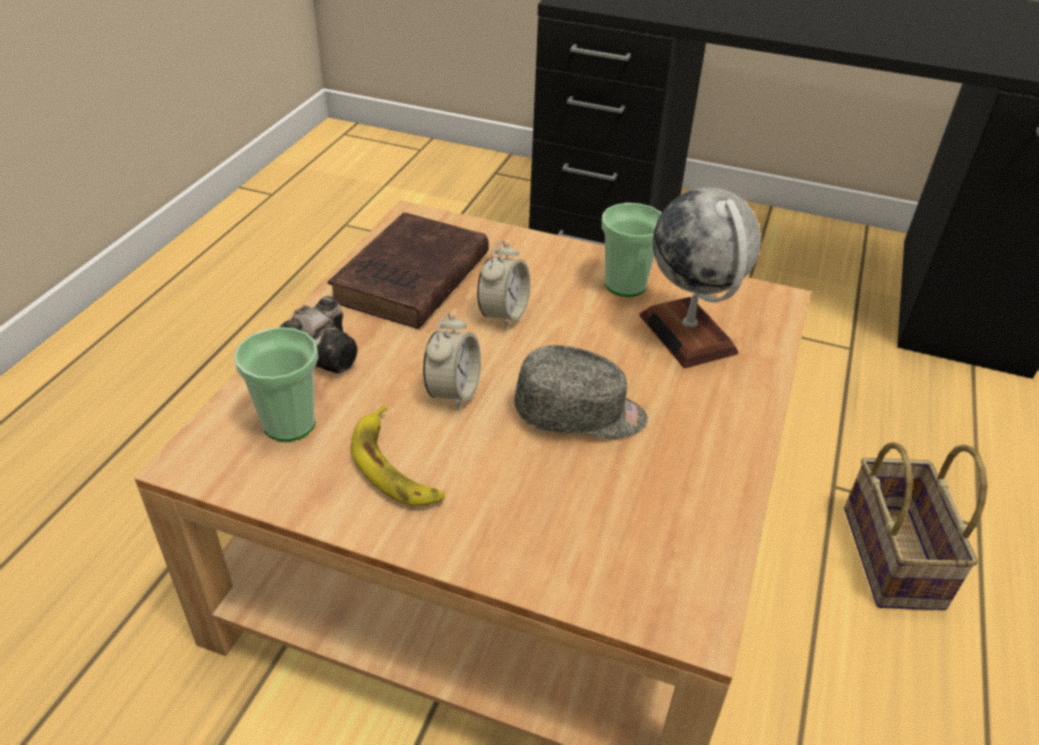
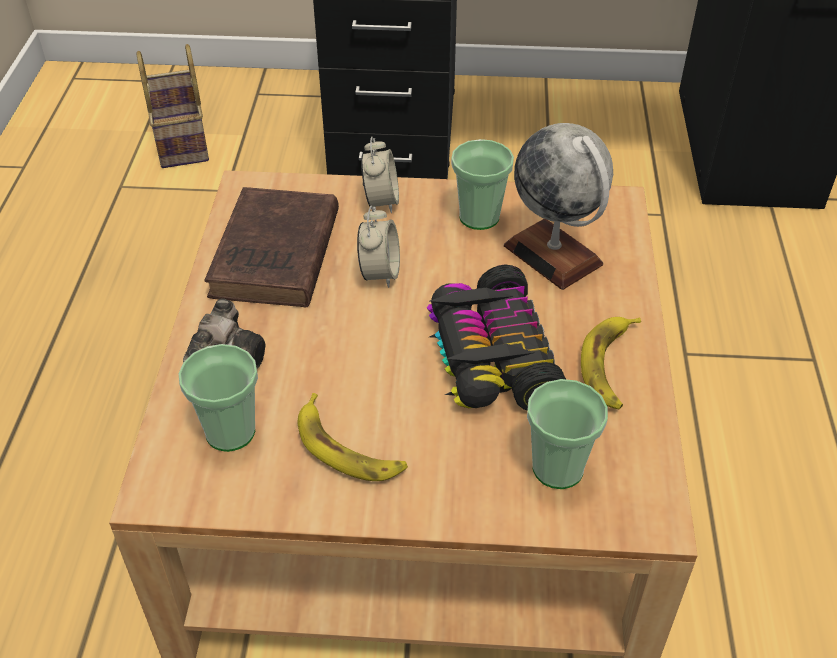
camera: 15 degrees left, 5 degrees up
alarm clock [423,313,481,410] -> alarm clock moved to [361,136,399,213]
grey cap [514,345,648,439] -> toy car [427,264,566,410]
basket [844,442,987,610] -> basket moved to [137,44,209,168]
none -> cup [527,379,608,489]
none -> banana [581,317,641,409]

